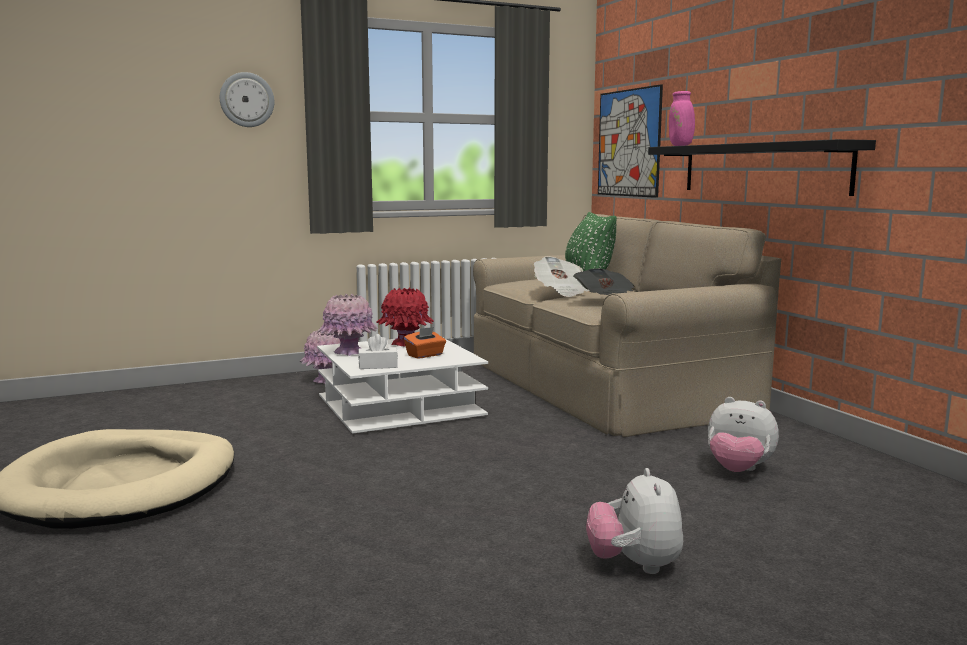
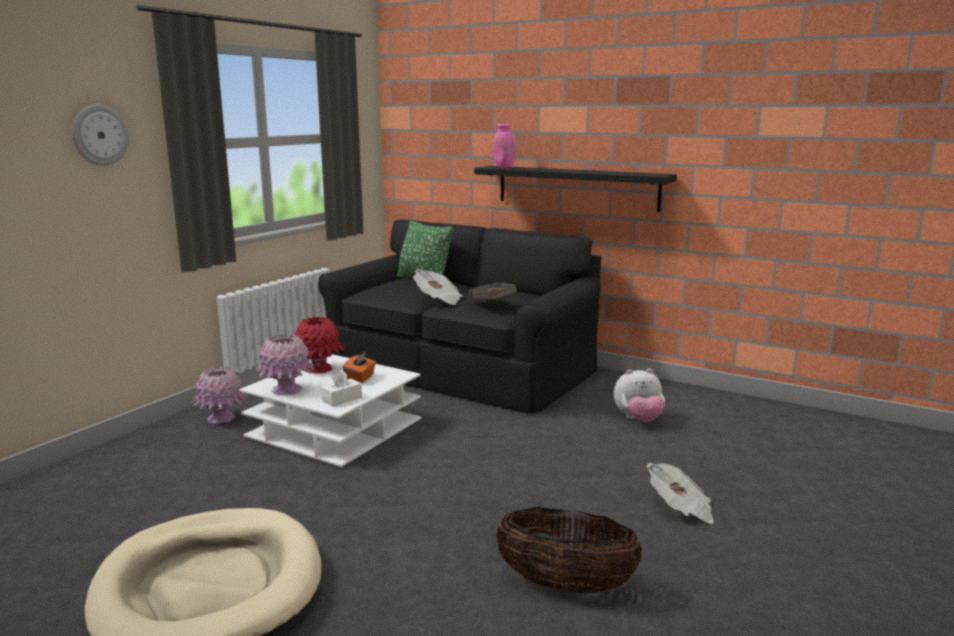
camera: 35 degrees left, 5 degrees up
beige sofa [473,214,781,437] -> black sofa [318,219,601,414]
plush toy [586,468,683,574] -> newspaper [647,463,713,524]
picture [598,84,663,198] -> none
none -> basket [495,507,642,593]

